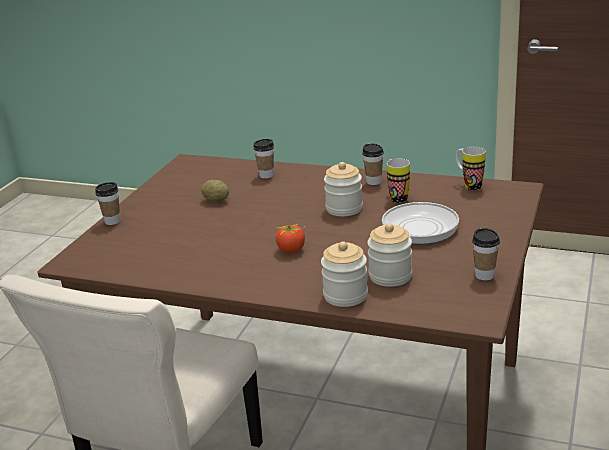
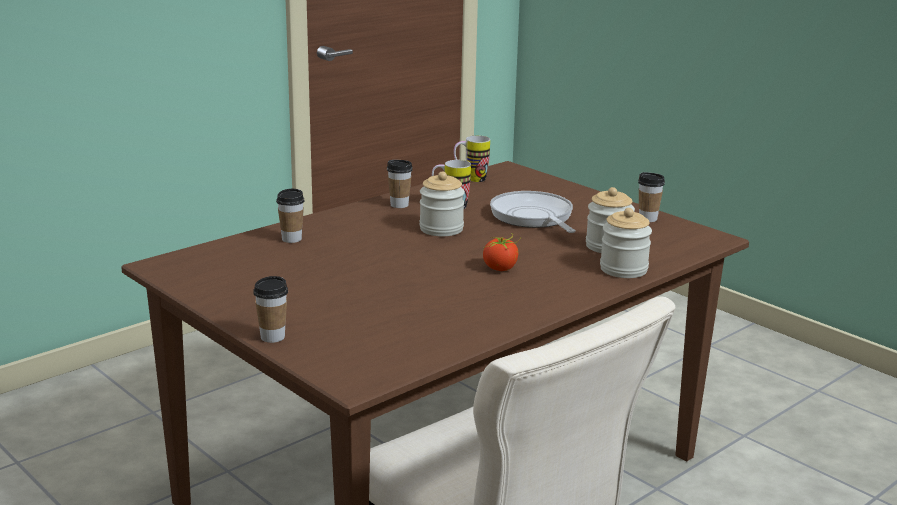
camera: 65 degrees left, 5 degrees down
potato [201,180,229,202] -> none

